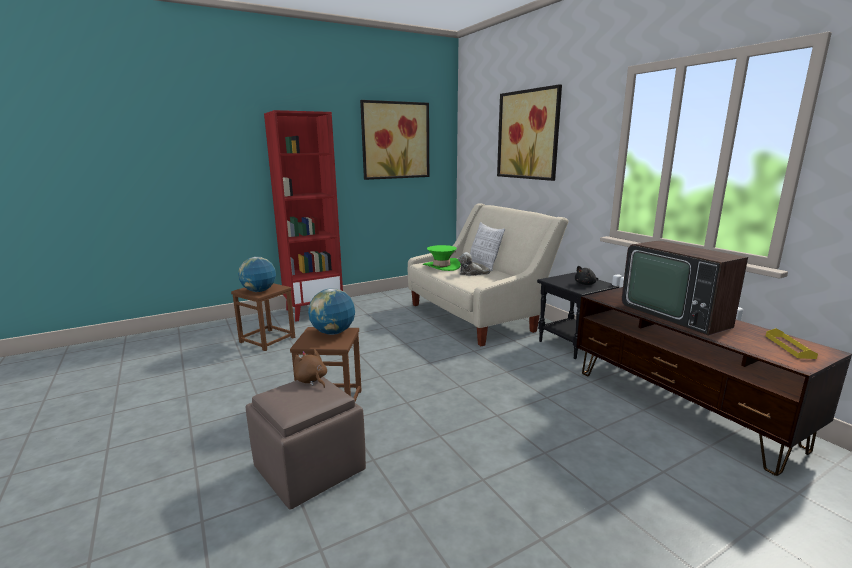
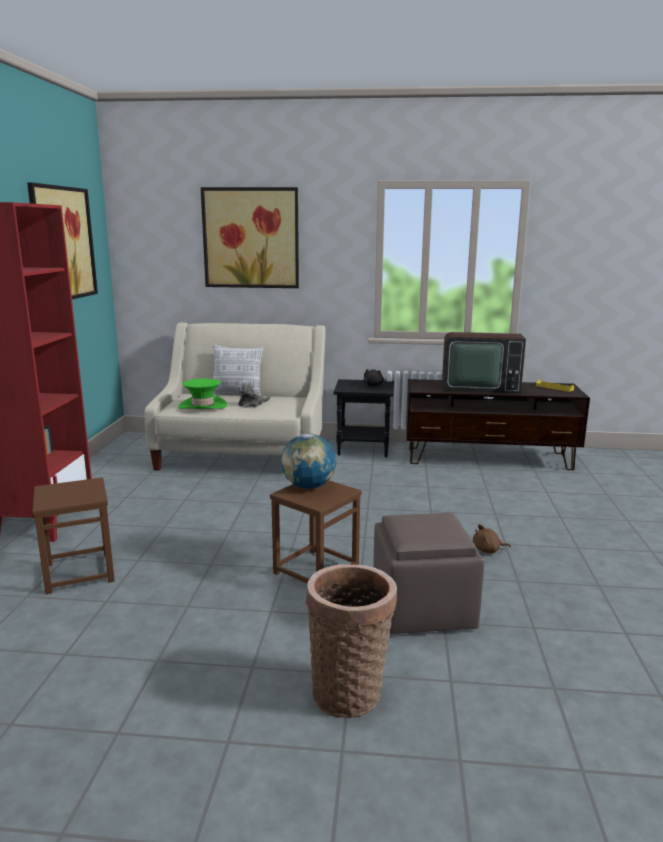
camera: 55 degrees left, 0 degrees up
globe [238,257,276,292] -> none
brown plush toy [294,349,327,388] -> brown plush toy moved to [473,524,511,553]
none -> basket [306,565,397,718]

